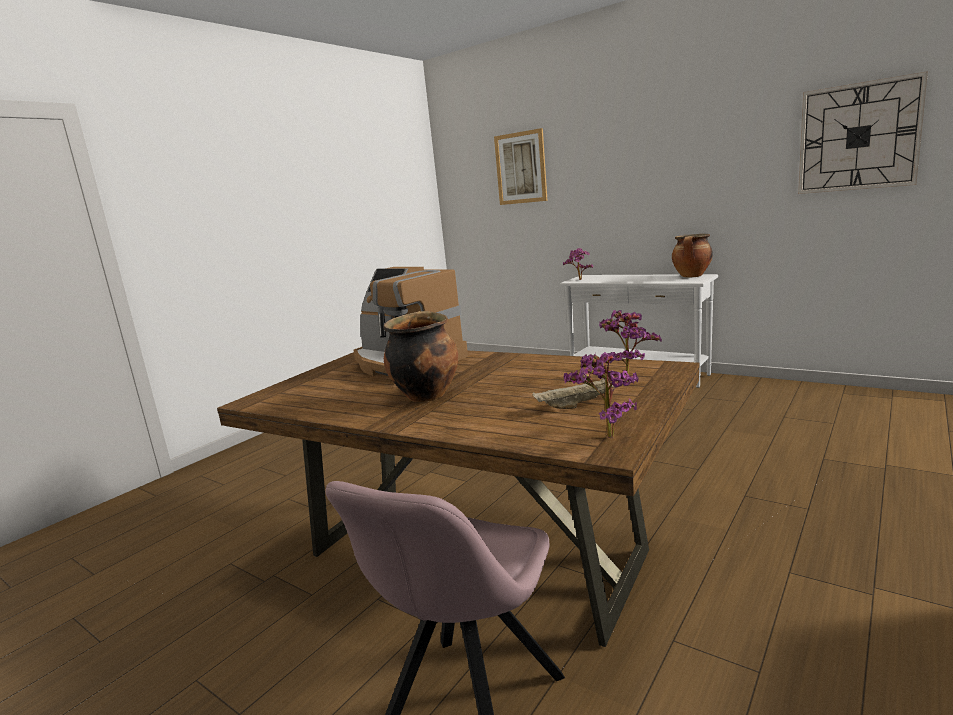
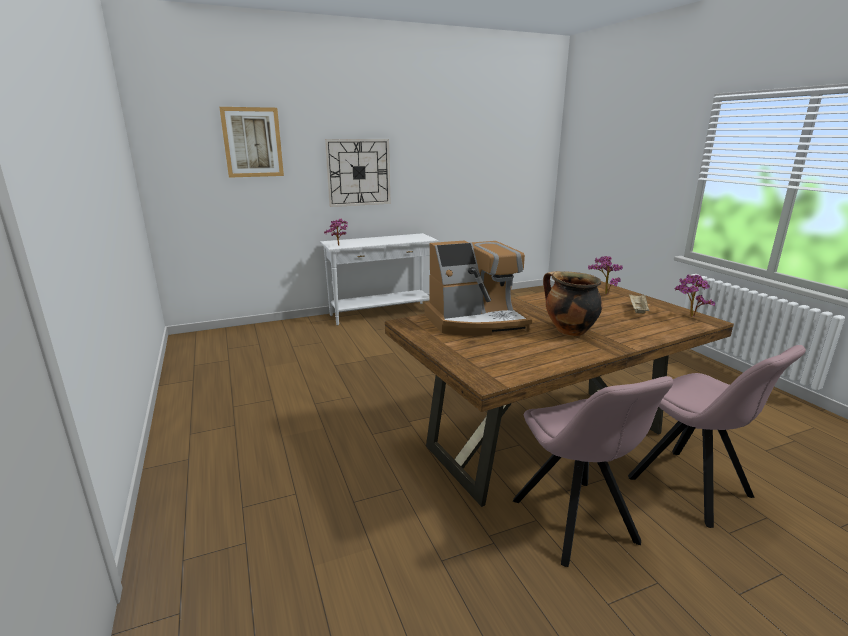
camera: 60 degrees left, 5 degrees up
cooking pot [672,234,713,277] -> none
wall clock [798,71,928,194] -> wall clock moved to [325,139,391,207]
none -> pink chair [513,376,673,567]

